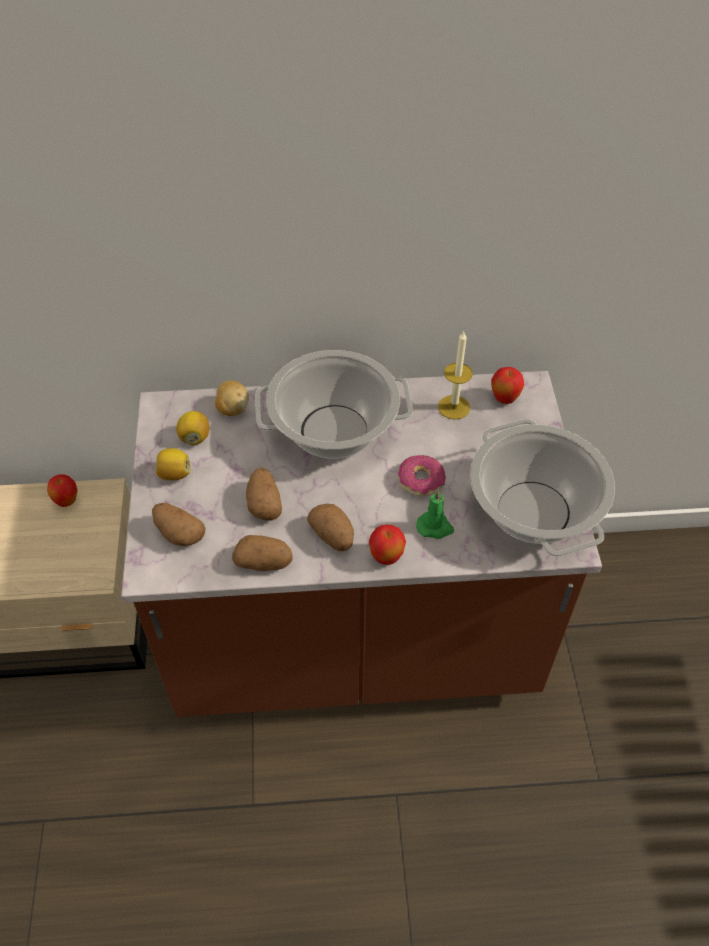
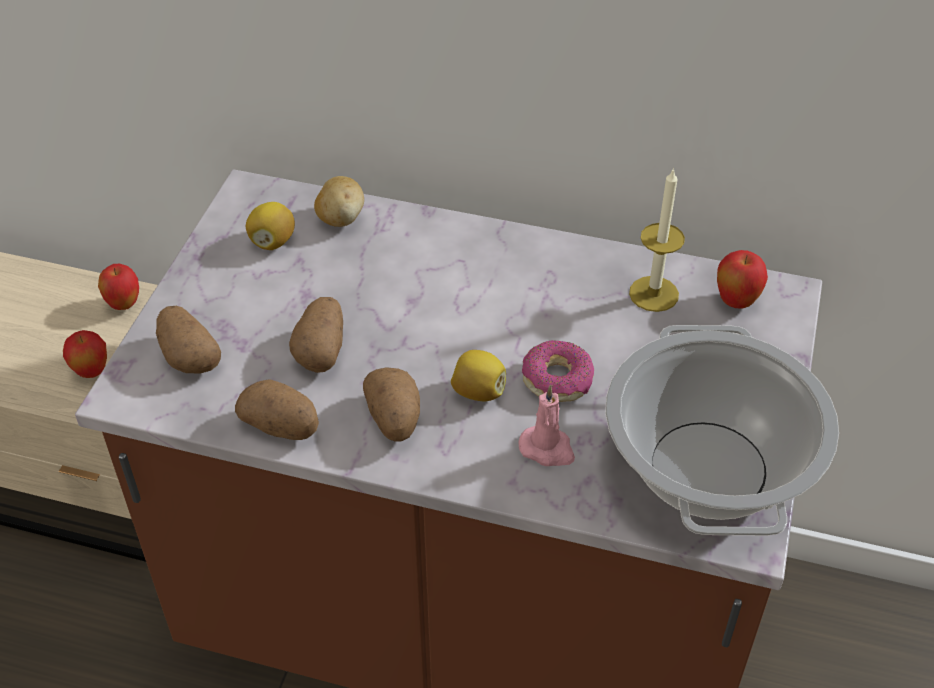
camera: 20 degrees right, 5 degrees down
lemon [156,448,190,480] -> lemon moved to [451,350,506,401]
cooking pot [255,350,413,459] -> none
apple [369,524,406,565] -> apple moved to [63,330,107,378]
green candle [416,490,454,539] -> pink candle [519,385,575,466]

